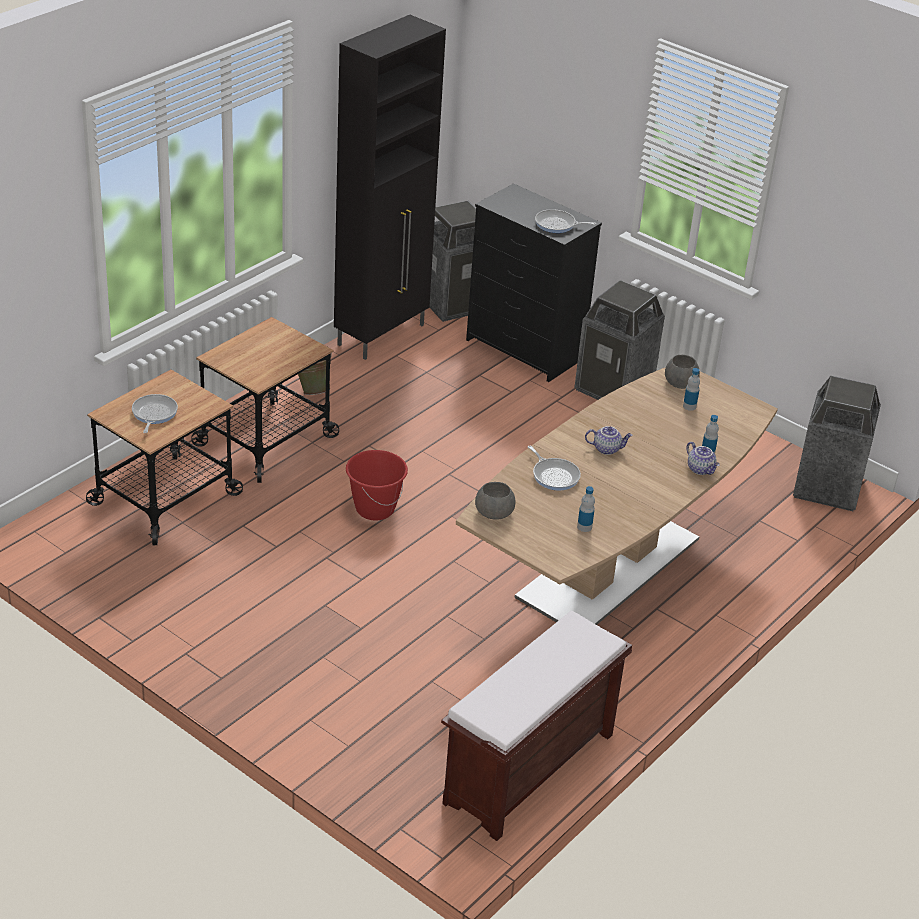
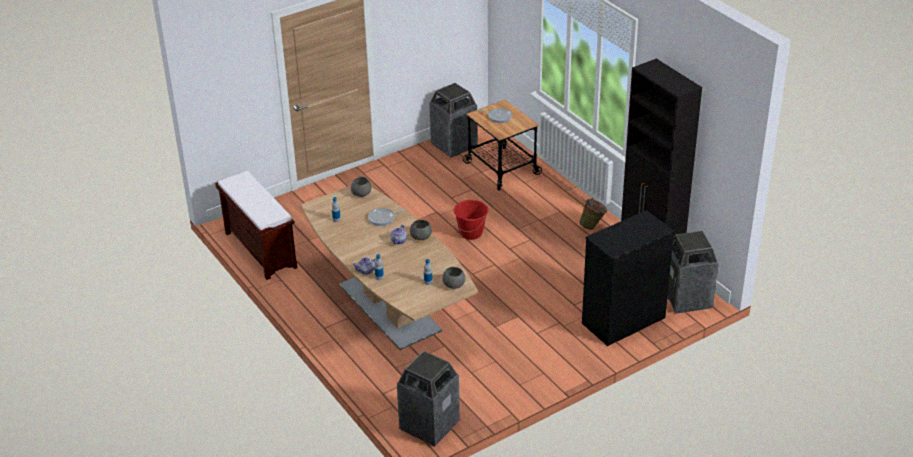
camera: 110 degrees right, 0 degrees up
cart [191,317,339,483] -> none
frying pan [535,209,596,233] -> none
trash can [574,280,665,400] -> trash can moved to [429,83,478,158]
none -> grey bowl [410,220,432,240]

